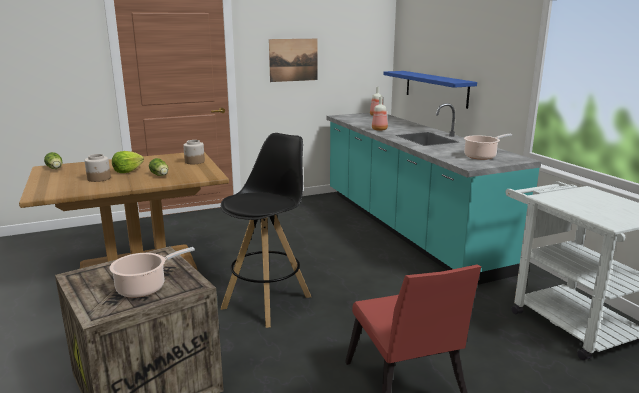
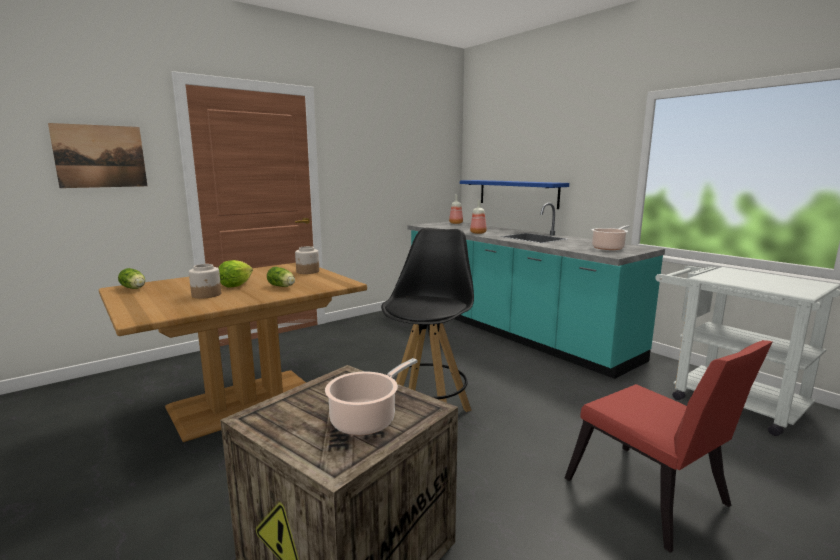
camera: 15 degrees left, 5 degrees down
picture [269,39,317,82] -> picture moved to [48,123,147,188]

